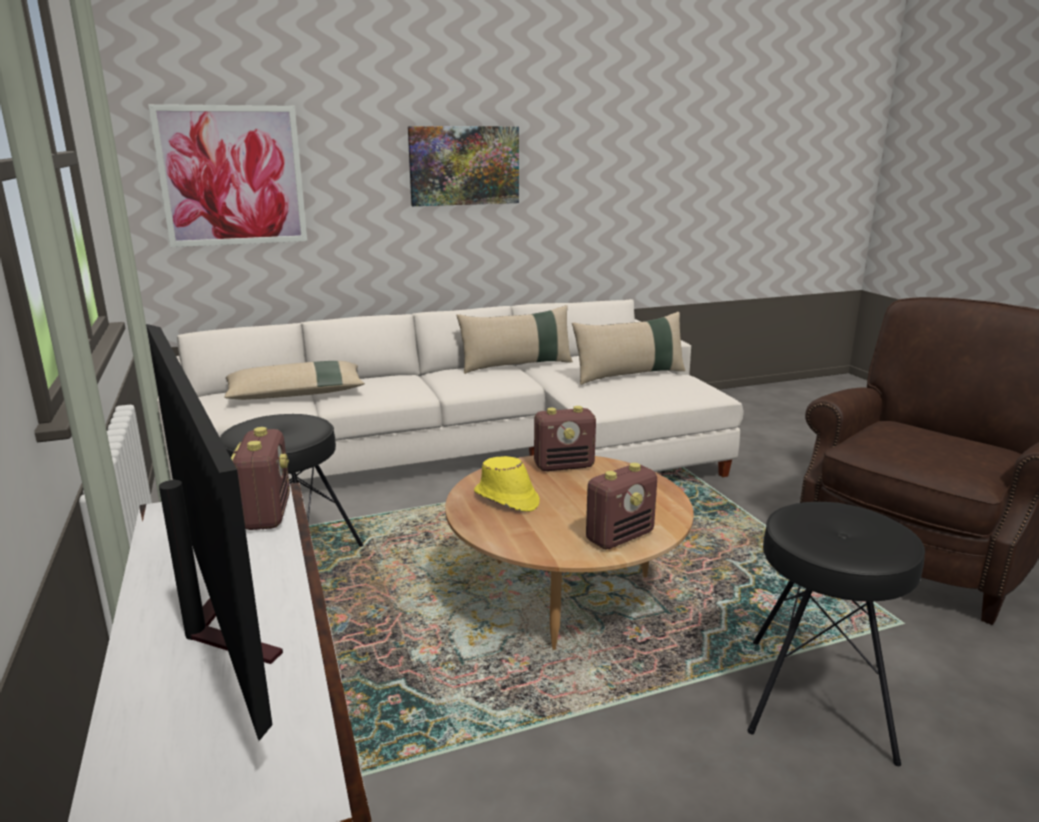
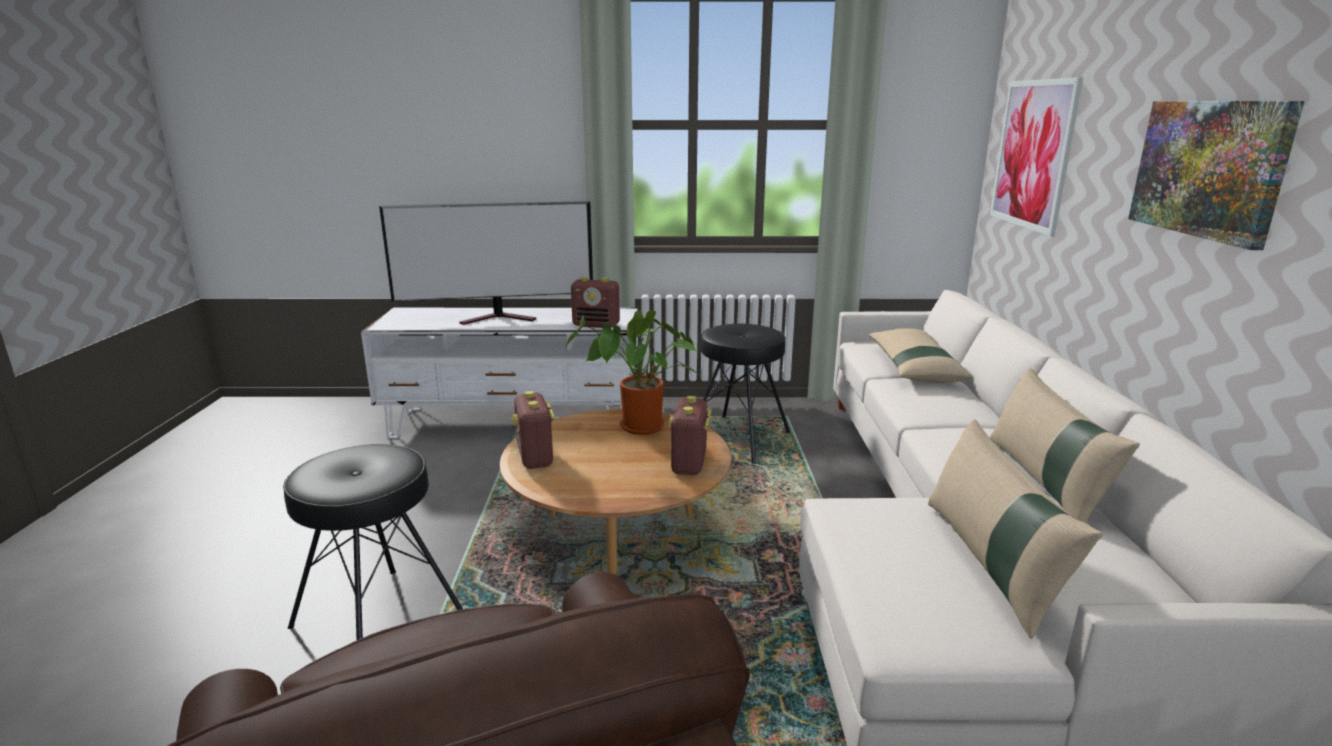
camera: 110 degrees right, 0 degrees up
yellow hat [474,456,540,512] -> potted plant [566,311,698,435]

